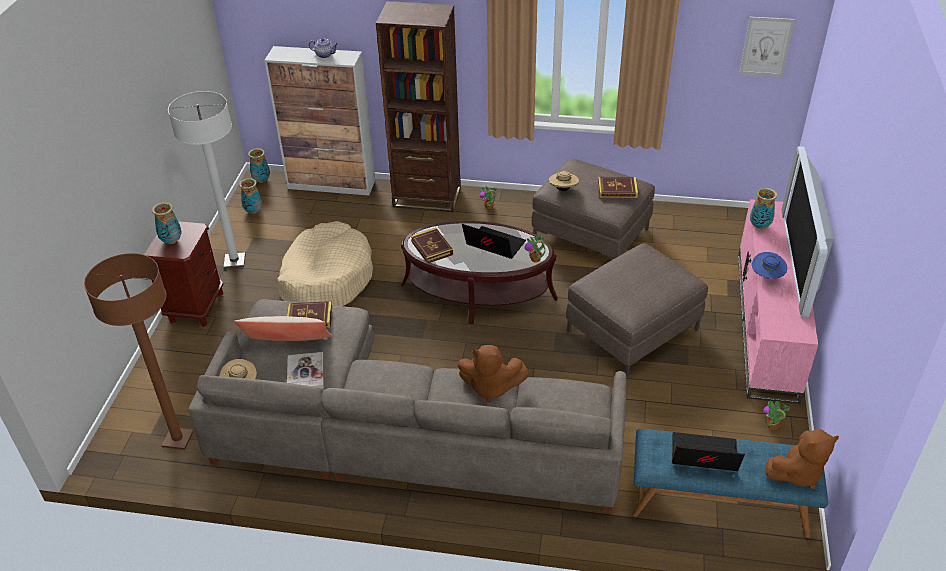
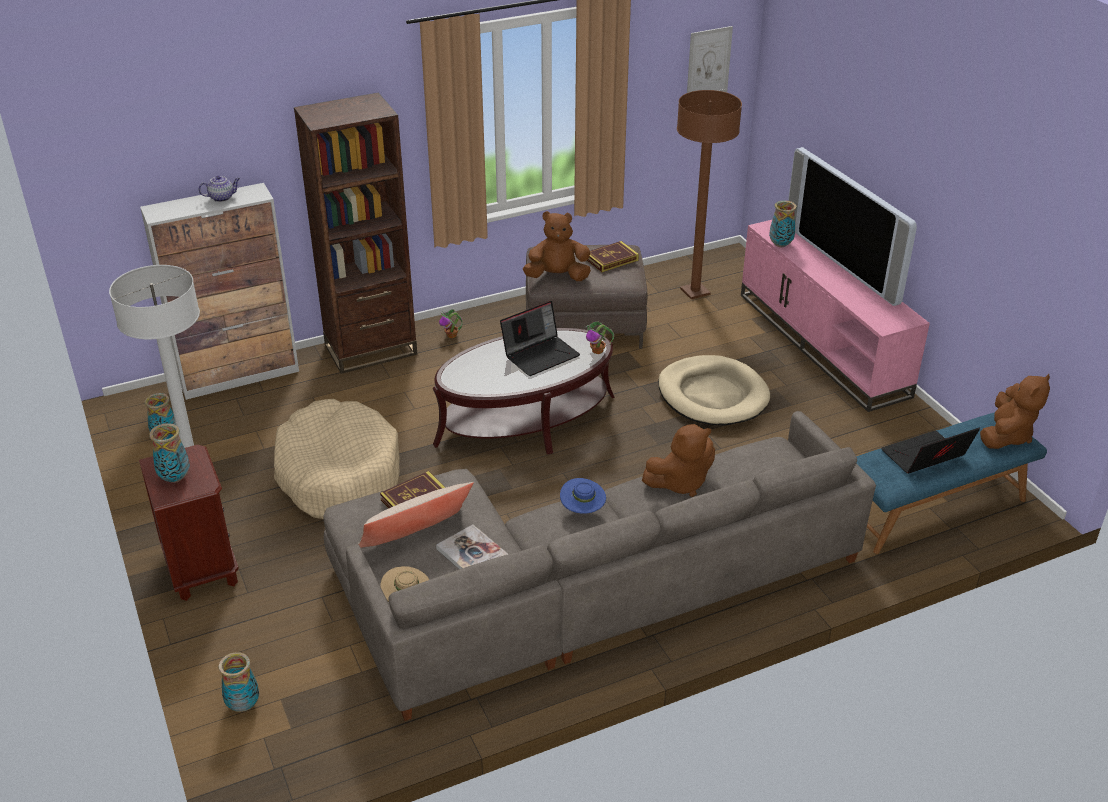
camera: 35 degrees left, 5 degrees down
brown floor lamp [84,253,194,450] -> brown floor lamp moved to [677,90,742,299]
vase [248,148,270,183] -> vase moved to [219,652,259,712]
book [411,228,453,264] -> none
laptop [462,224,526,259] -> laptop turned 150 degrees clockwise [500,301,580,376]
beige hat [549,171,579,191] -> brown plush toy [523,211,591,281]
brown ottoman [566,244,708,378] -> beige dog bed [658,355,770,425]
blue hat [752,252,787,279] -> blue hat moved to [560,478,606,514]
potted plant [764,400,790,430] -> none

